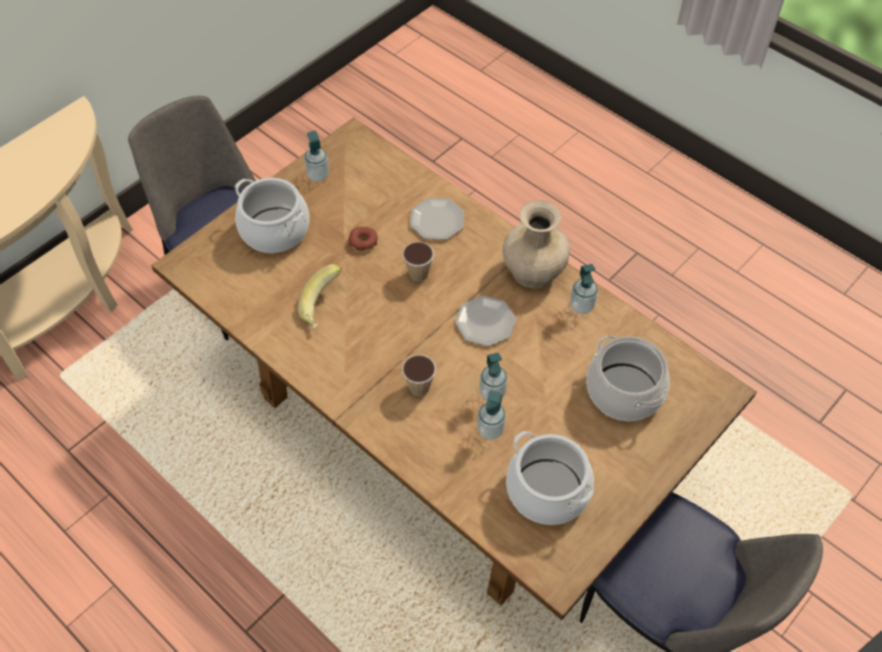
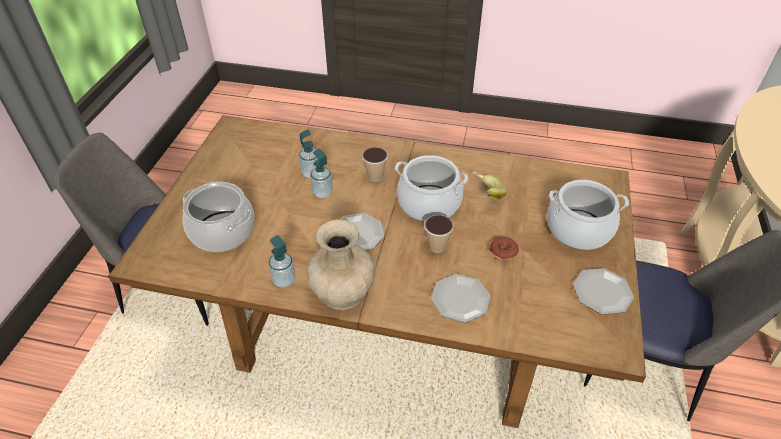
camera: 150 degrees right, 10 degrees down
soap dispenser [304,131,329,182] -> plate [573,268,634,315]
cooking pot [506,431,594,525] -> cooking pot moved to [395,155,468,222]

